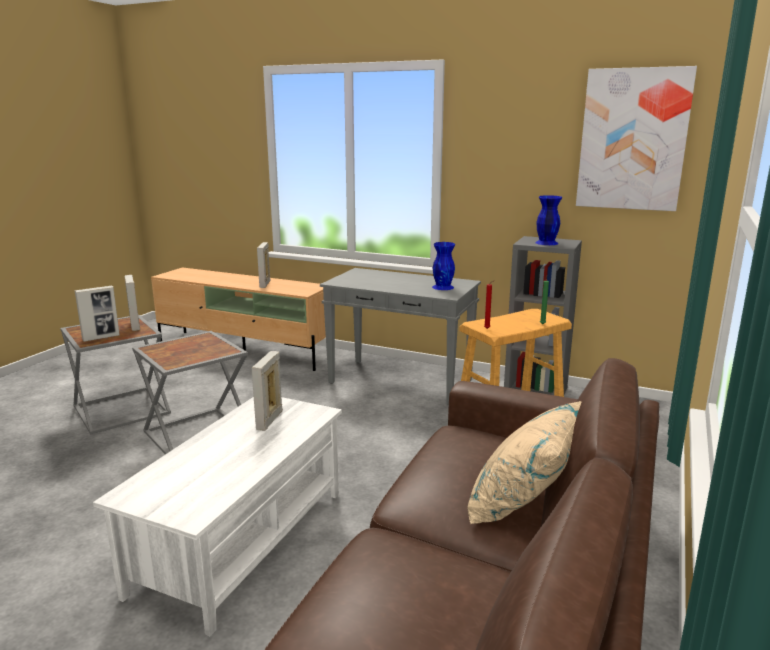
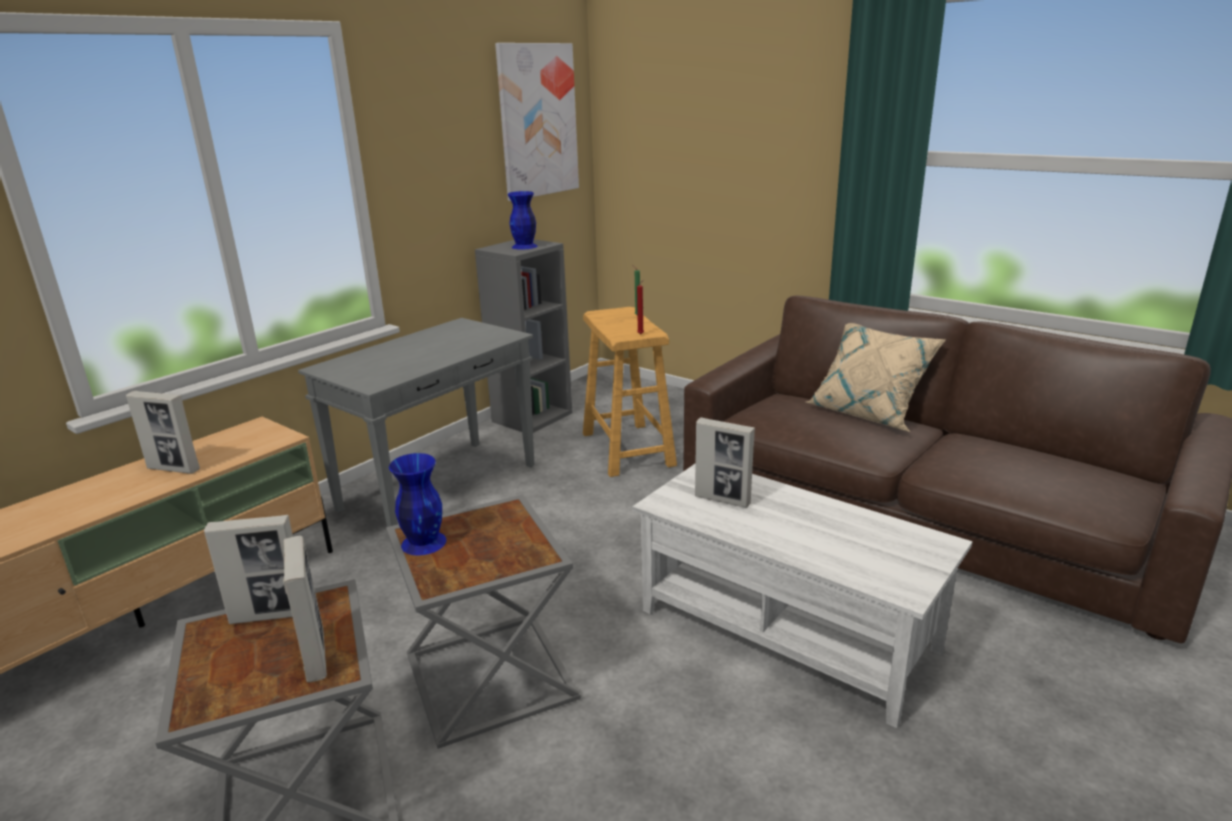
camera: 75 degrees left, 5 degrees up
blue vase [432,242,455,290] -> blue vase moved to [389,453,446,555]

